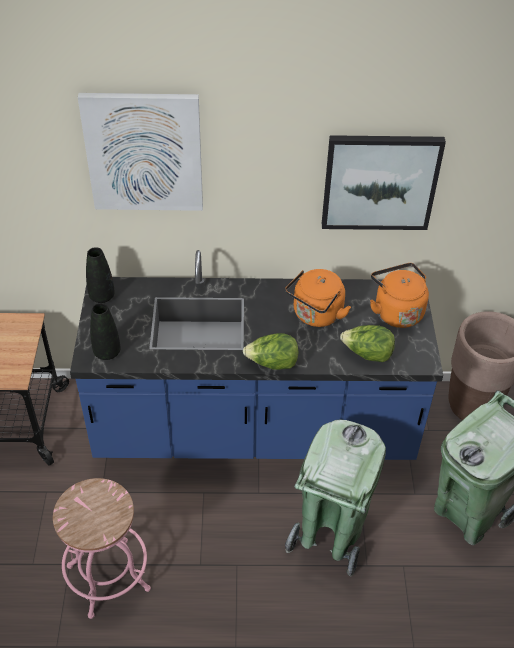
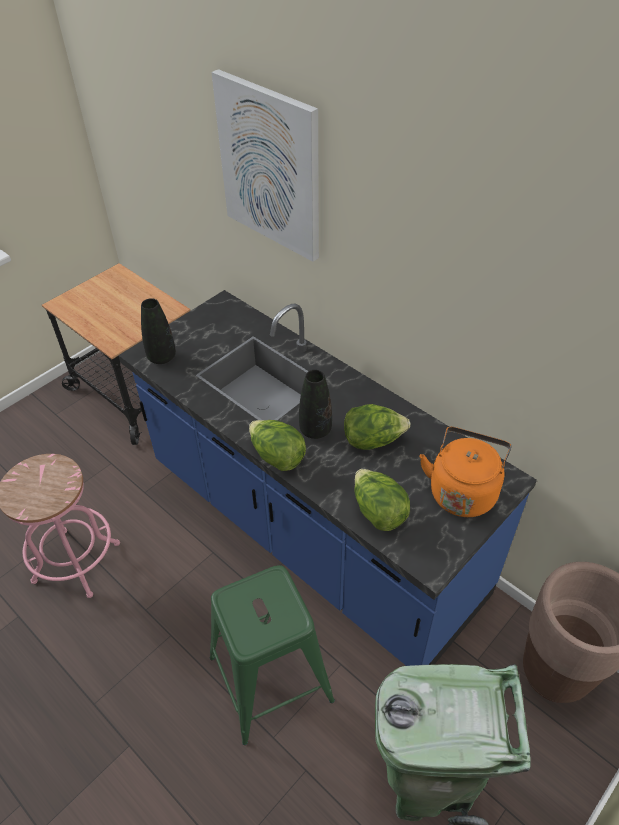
camera: 45 degrees right, 0 degrees up
black vase [86,247,115,303] -> black vase moved to [299,370,332,439]
orange kettle [285,269,351,327] -> lettuce [344,404,410,450]
green trash can [285,419,386,576] -> green stool [210,565,335,745]
picture [322,135,446,230] -> none

